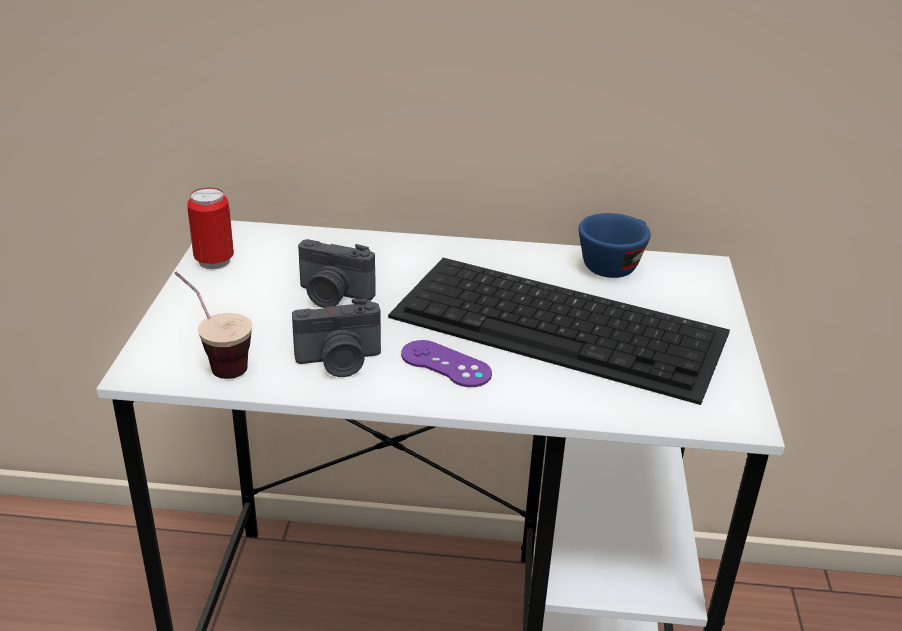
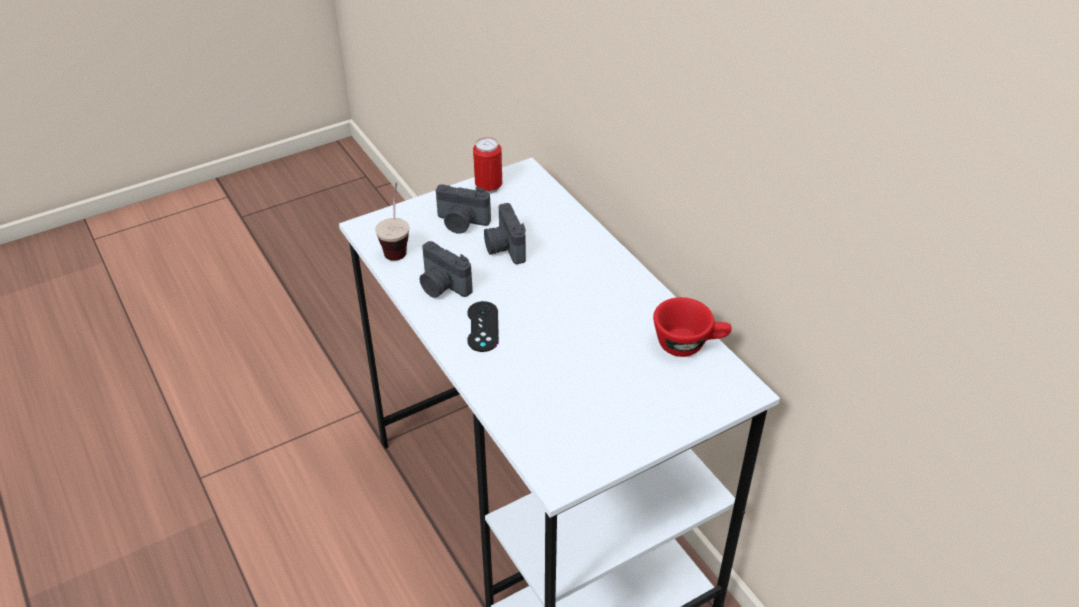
camera: 55 degrees right, 10 degrees up
keyboard [388,258,730,405] -> none
purple game controller [401,340,492,387] -> black game controller [467,301,499,352]
blue cup [579,213,651,278] -> red cup [653,297,731,357]
none -> camera [436,184,491,234]

